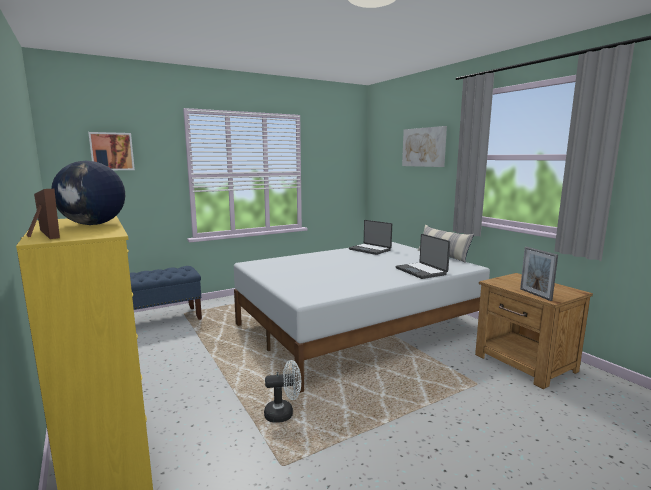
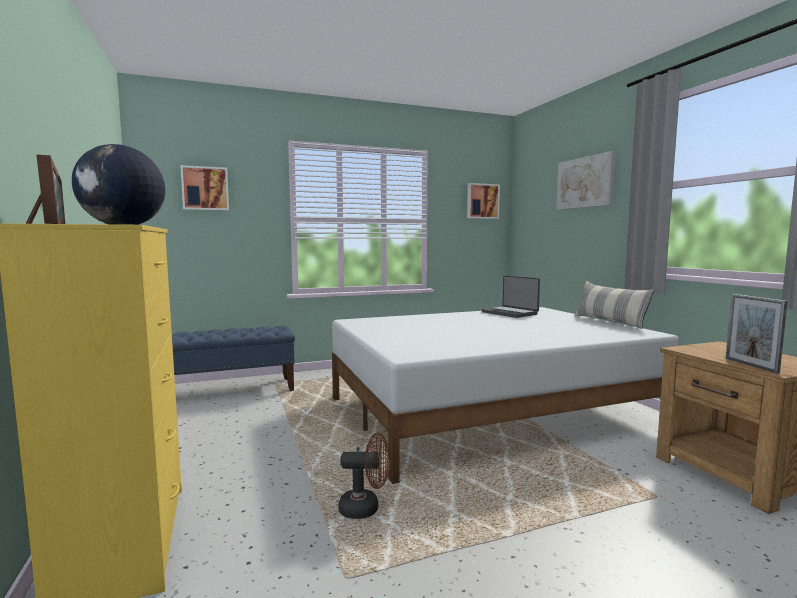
camera: 10 degrees right, 5 degrees down
white fan [264,360,301,423] -> brown fan [339,433,390,519]
laptop [396,234,450,279] -> none
none -> picture [467,183,500,219]

